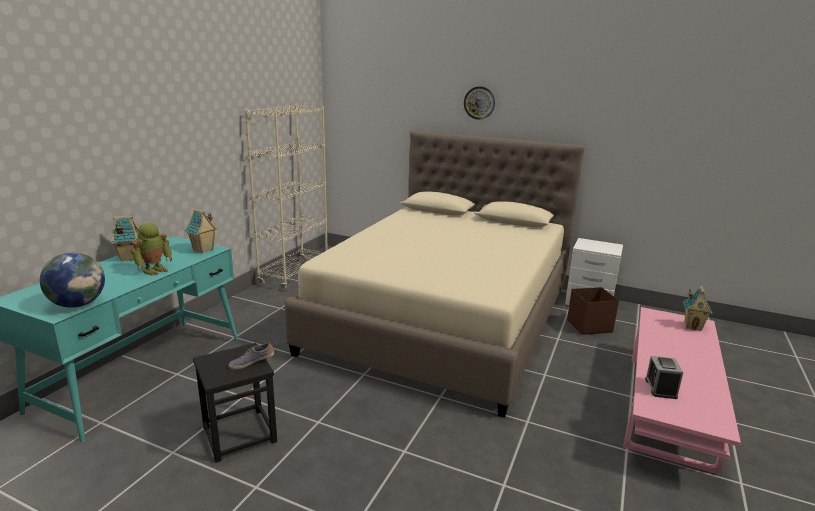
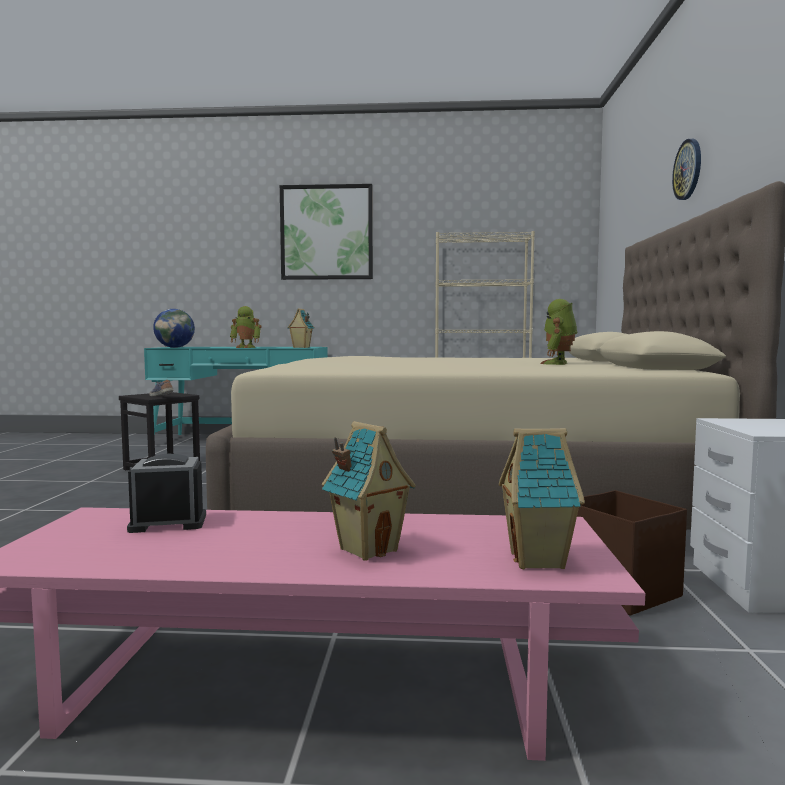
camera: 70 degrees right, 15 degrees down
toy house [112,216,138,261] -> toy house moved to [322,421,416,561]
none -> picture [280,184,373,280]
none -> toy robot [540,299,577,365]

